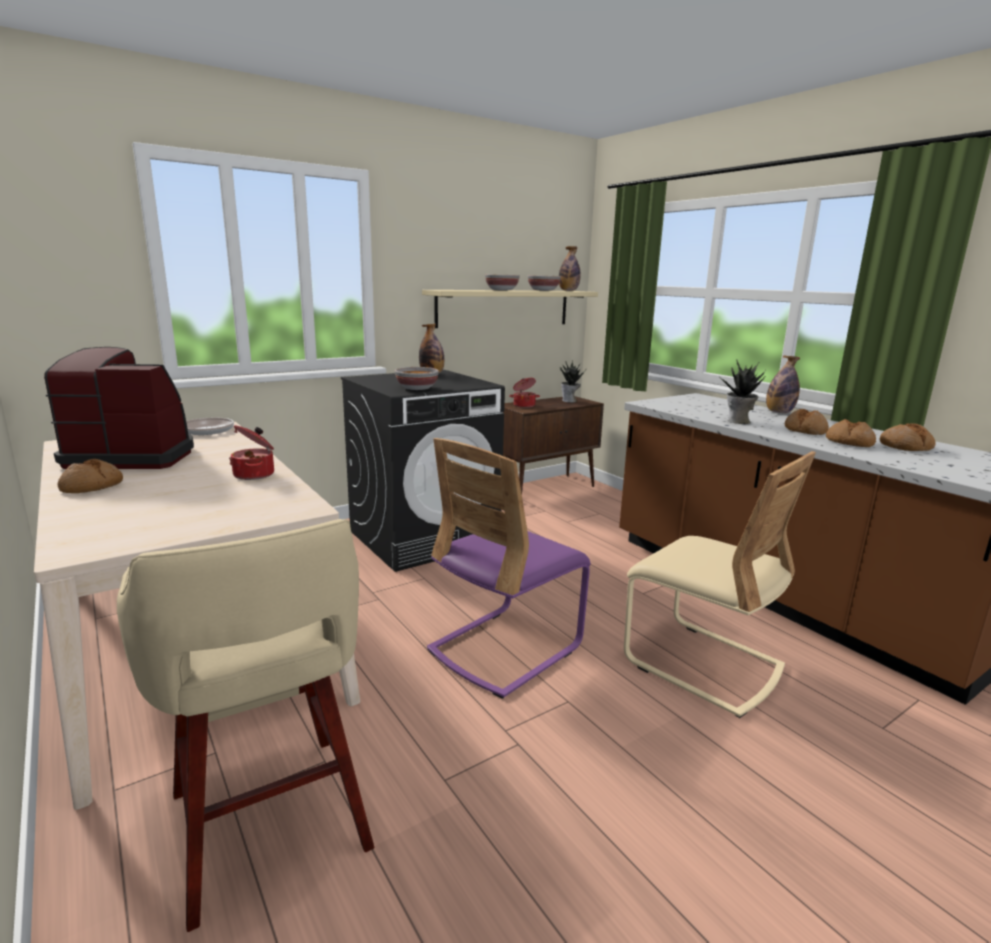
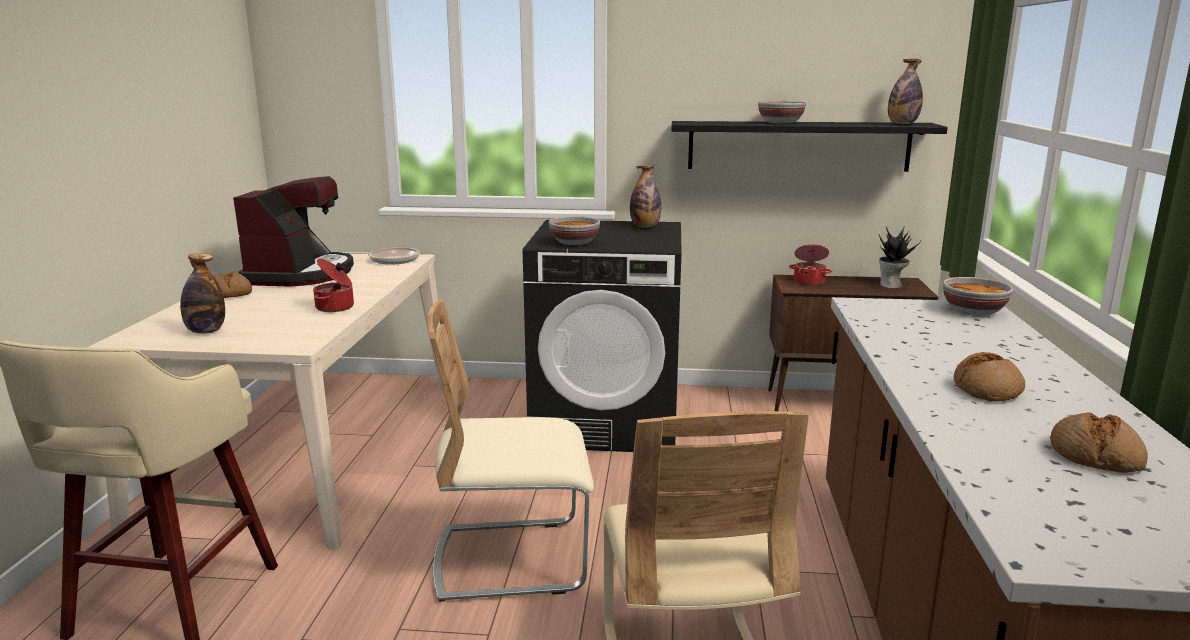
camera: 40 degrees right, 0 degrees up
coffee machine [44,347,194,469] -> coffee machine turned 60 degrees clockwise [233,176,354,287]
beige shelf [422,290,598,328] -> black shelf [671,121,948,172]
purple chair [427,438,591,699] -> beige chair [428,300,594,602]
bowl [528,275,561,291] -> bowl moved to [943,277,1013,316]
potted plant [722,360,766,424] -> none
bottle [766,355,800,413] -> bottle moved to [180,253,225,334]
bread [826,419,876,447] -> none

